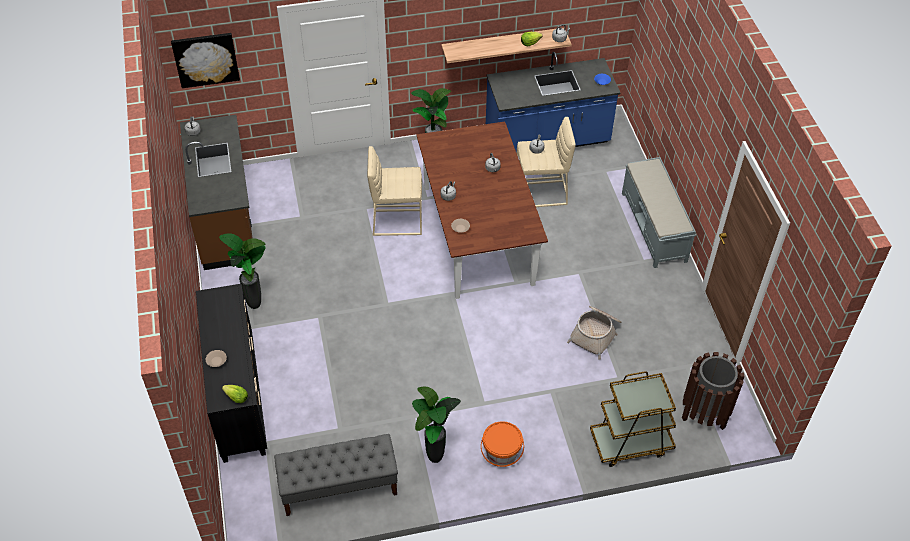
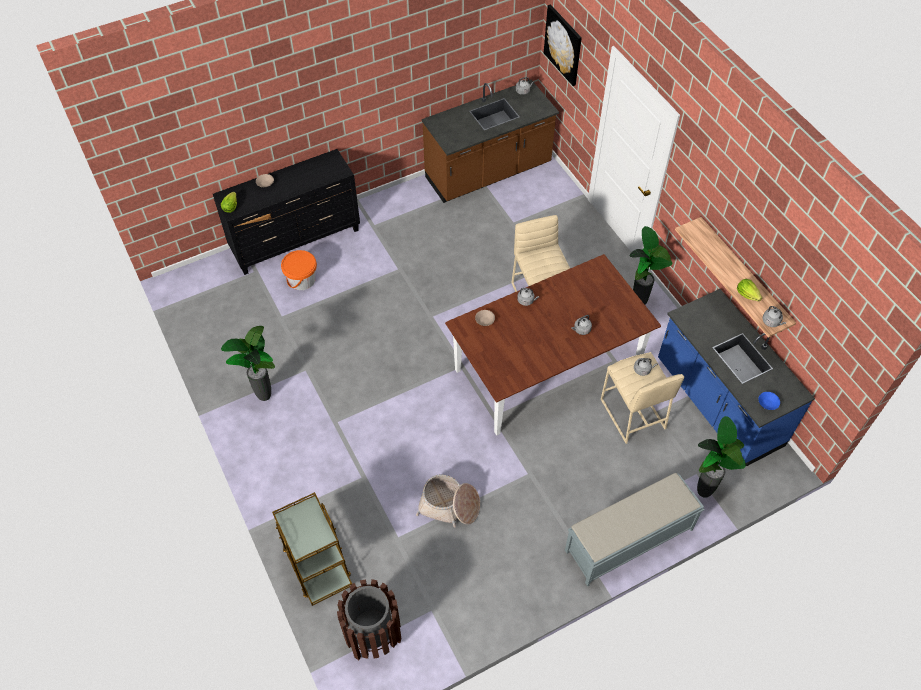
camera: 75 degrees right, 5 degrees up
potted plant [219,233,266,309] -> potted plant moved to [697,416,746,498]
grey bench [274,434,398,516] -> none
orange bucket [481,421,524,467] -> orange bucket moved to [281,250,317,290]

